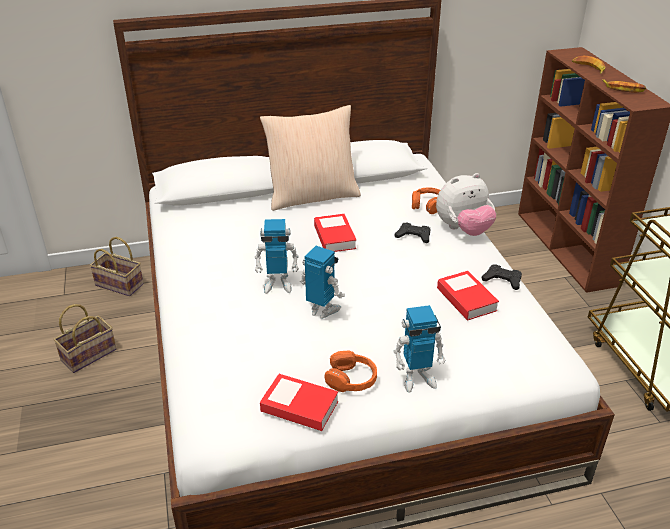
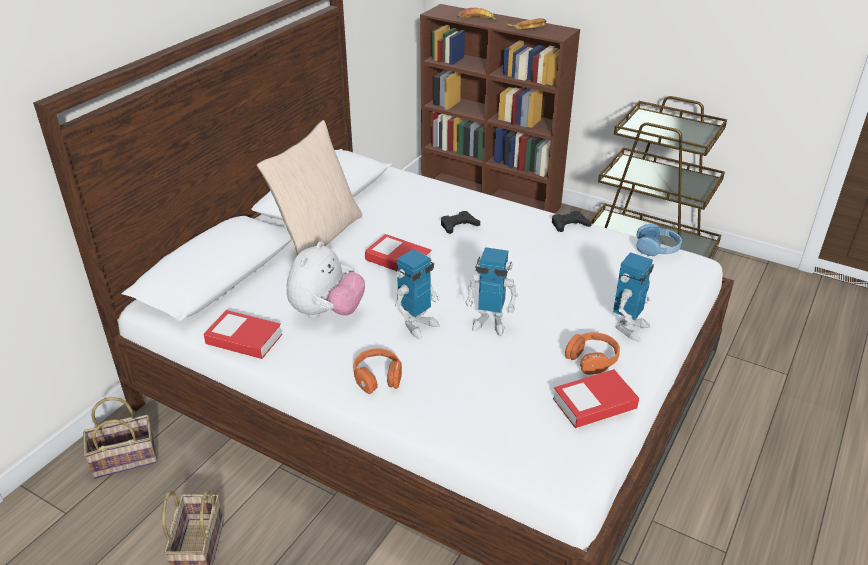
camera: 45 degrees left, 0 degrees up
toy robot [300,246,345,319] -> toy robot turned 150 degrees counterclockwise [465,247,518,336]
orange headphones [412,187,440,214] -> orange headphones moved to [353,348,402,394]
plush toy [436,173,496,236] -> plush toy moved to [287,241,365,318]
book [437,271,499,321] -> book moved to [204,310,282,359]
none -> blue headphones [637,224,682,256]

